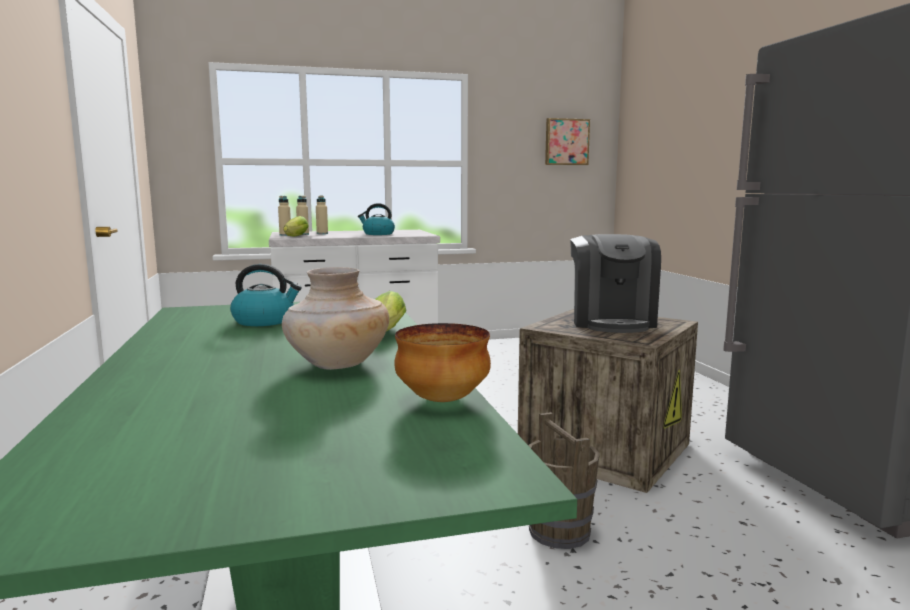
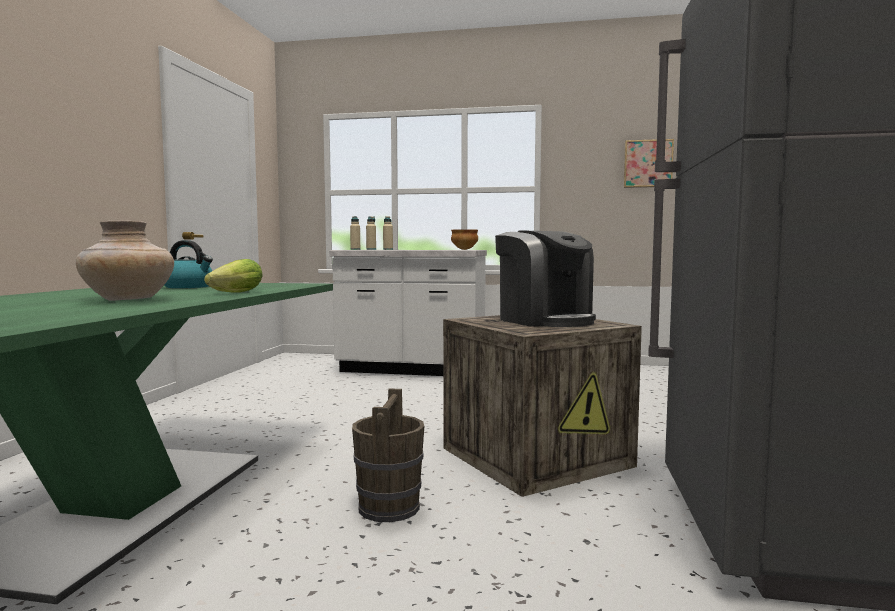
camera: 25 degrees right, 5 degrees down
lettuce [283,216,309,236] -> none
kettle [358,203,395,235] -> none
bowl [394,323,491,402] -> bowl moved to [451,229,478,250]
coffee machine [570,234,661,333] -> coffee machine turned 60 degrees counterclockwise [495,230,596,327]

